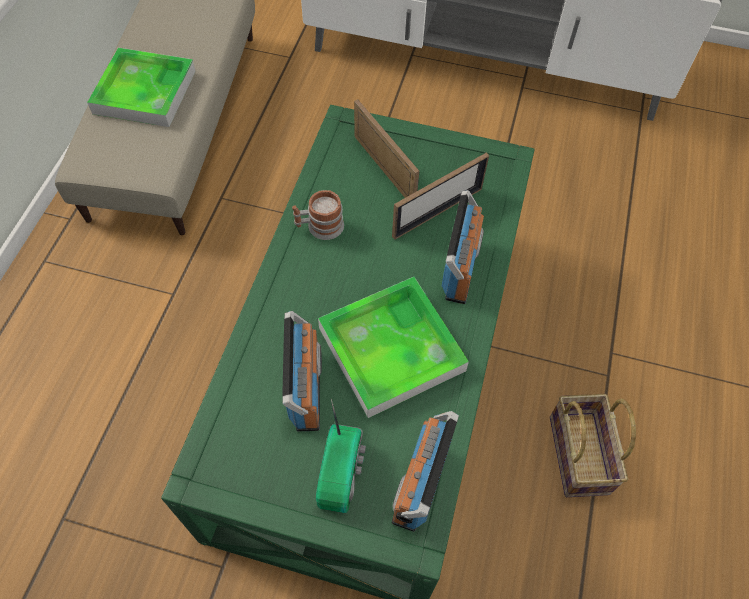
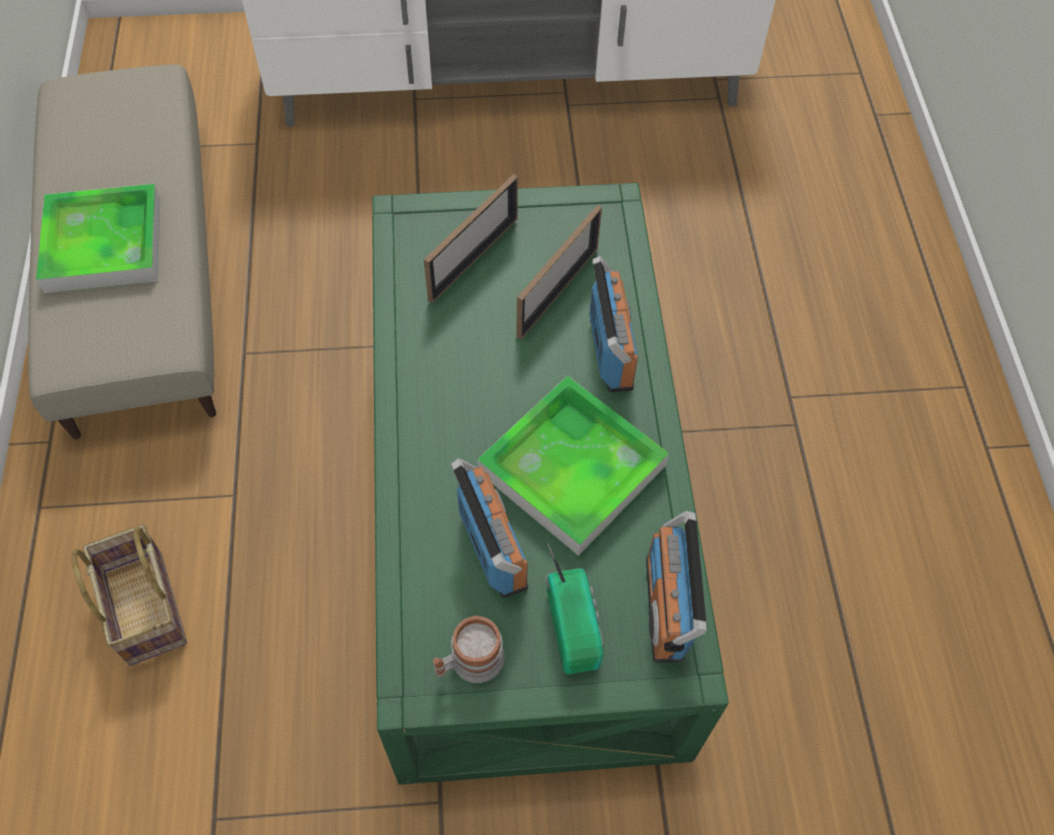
camera: 20 degrees left, 0 degrees up
mug [292,190,344,240] -> mug moved to [433,616,505,683]
picture frame [354,99,420,198] -> picture frame turned 90 degrees clockwise [424,174,518,303]
basket [550,394,636,497] -> basket moved to [71,524,187,665]

